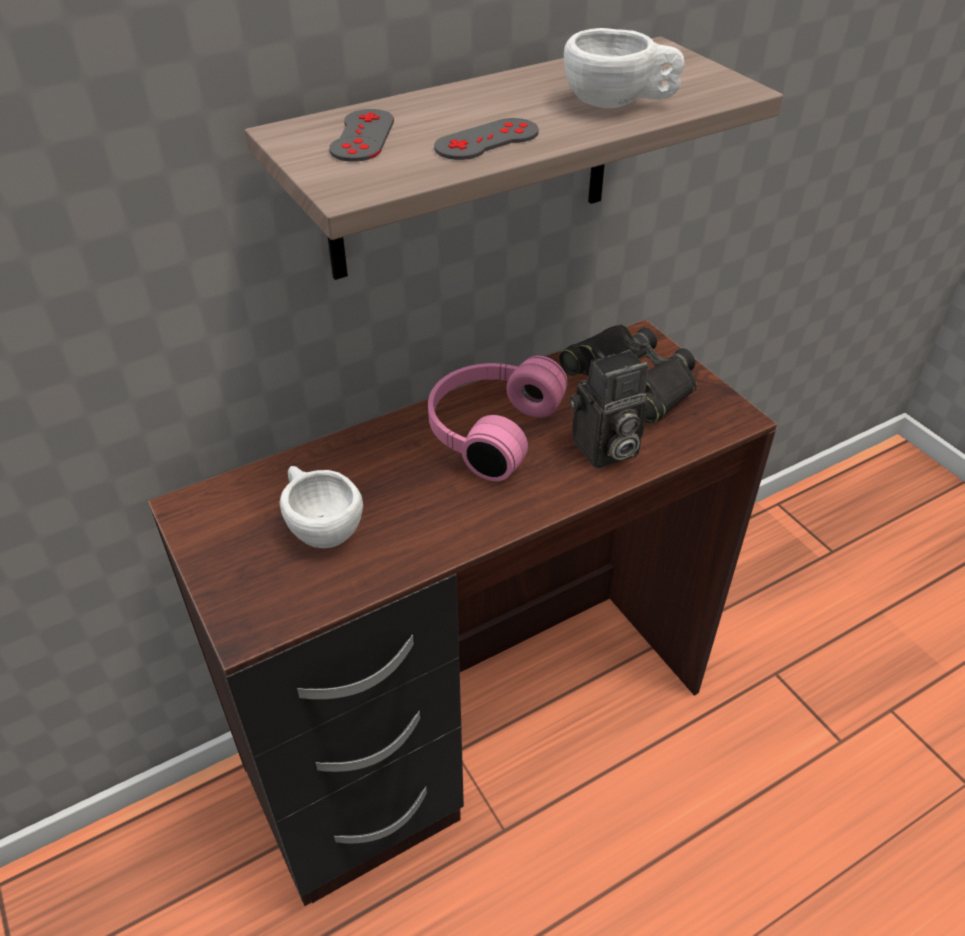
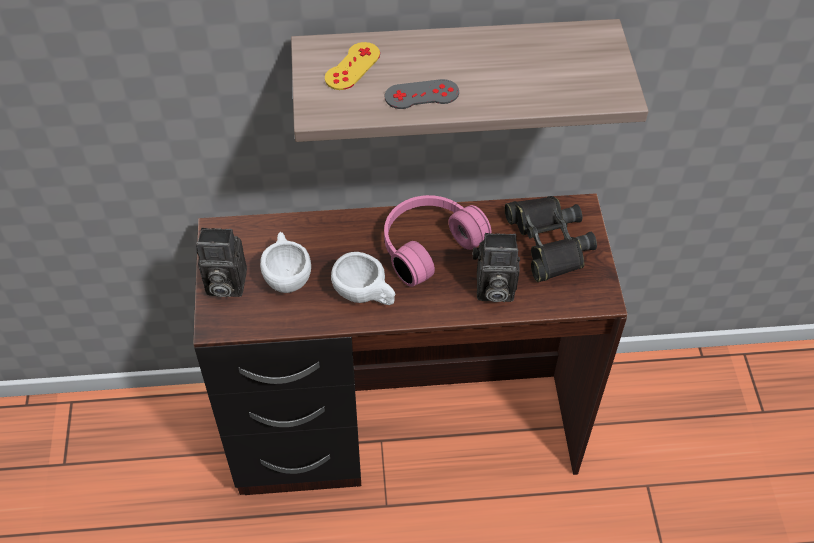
camera: 25 degrees right, 10 degrees up
grey game controller [329,109,394,162] -> yellow game controller [325,42,380,90]
white cup [564,28,685,108] -> white cup moved to [331,252,395,305]
none -> camera [196,228,247,297]

